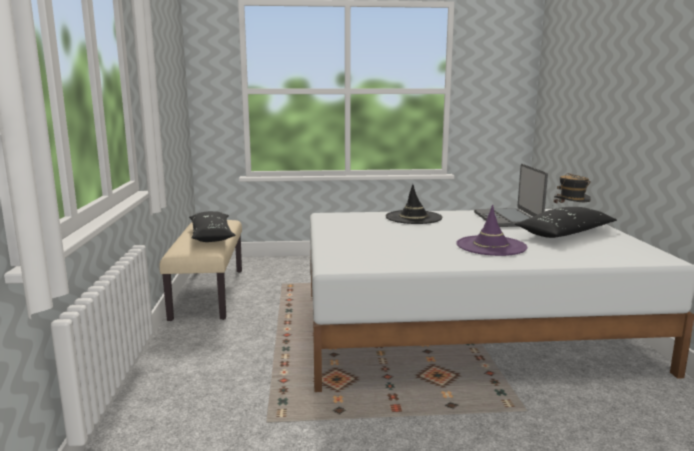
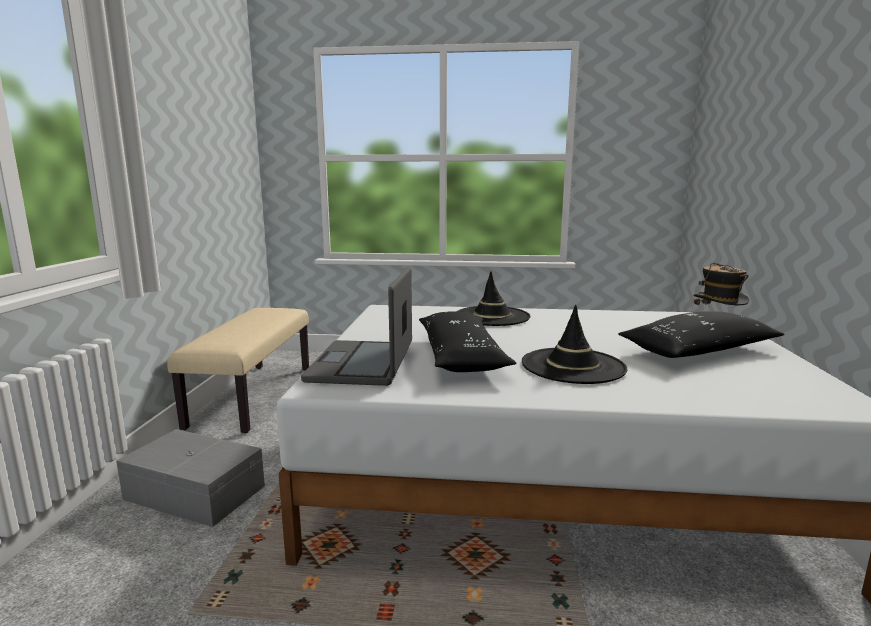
camera: 10 degrees right, 0 degrees up
black pillow [189,211,236,242] -> black pillow moved to [419,311,516,372]
purple hat [456,205,527,256] -> black hat [522,305,627,384]
laptop [474,164,548,227] -> laptop moved to [301,266,412,386]
none -> grey storage box [116,429,265,527]

